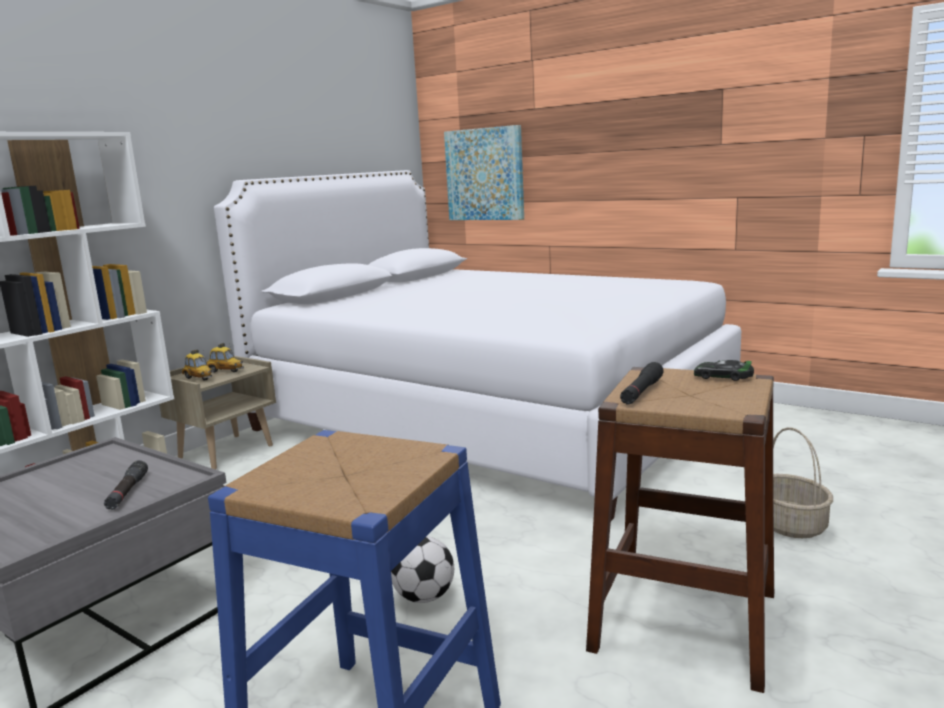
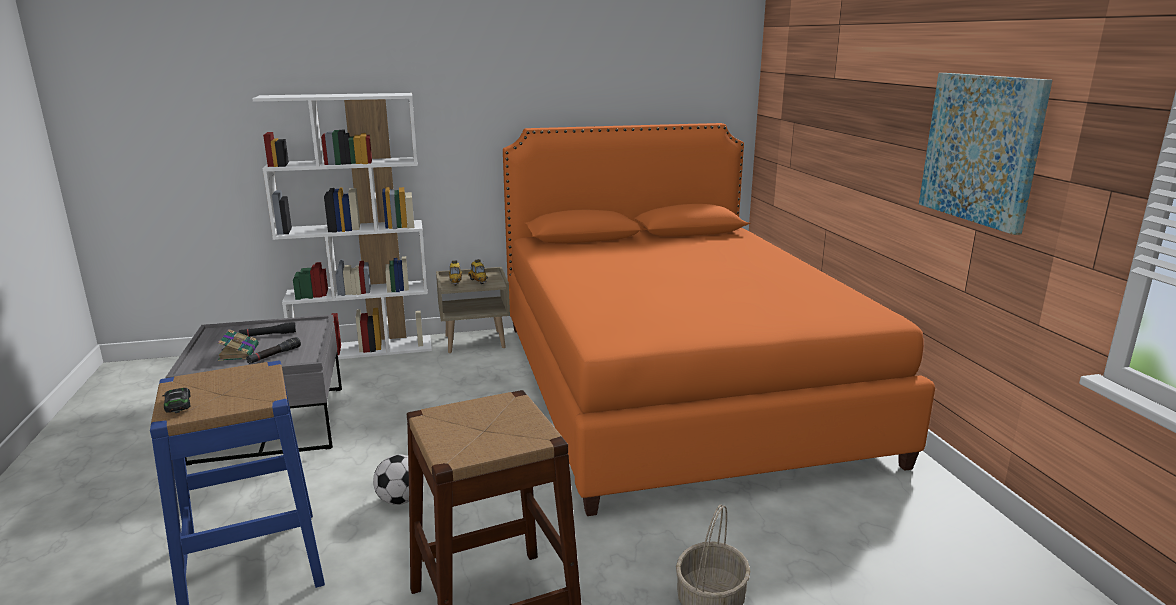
camera: 40 degrees right, 5 degrees up
white bed [214,170,741,521] -> orange bed [503,123,935,516]
picture [444,125,524,220] -> picture moved to [919,73,1052,235]
black flashlight [620,362,664,405] -> black flashlight moved to [239,322,296,337]
toy car [694,360,754,381] -> toy car moved to [163,388,191,413]
none -> book [218,329,259,361]

